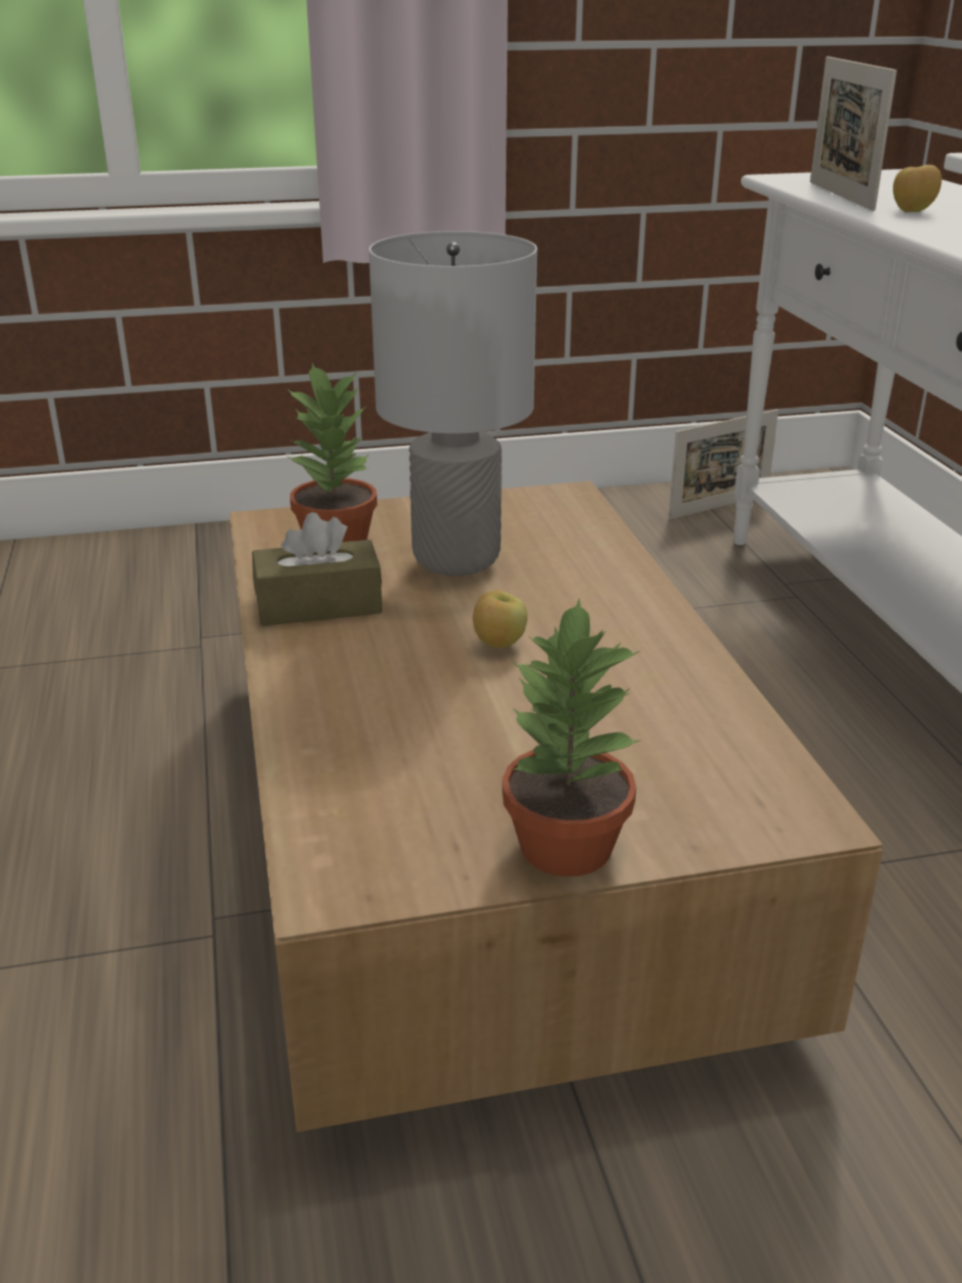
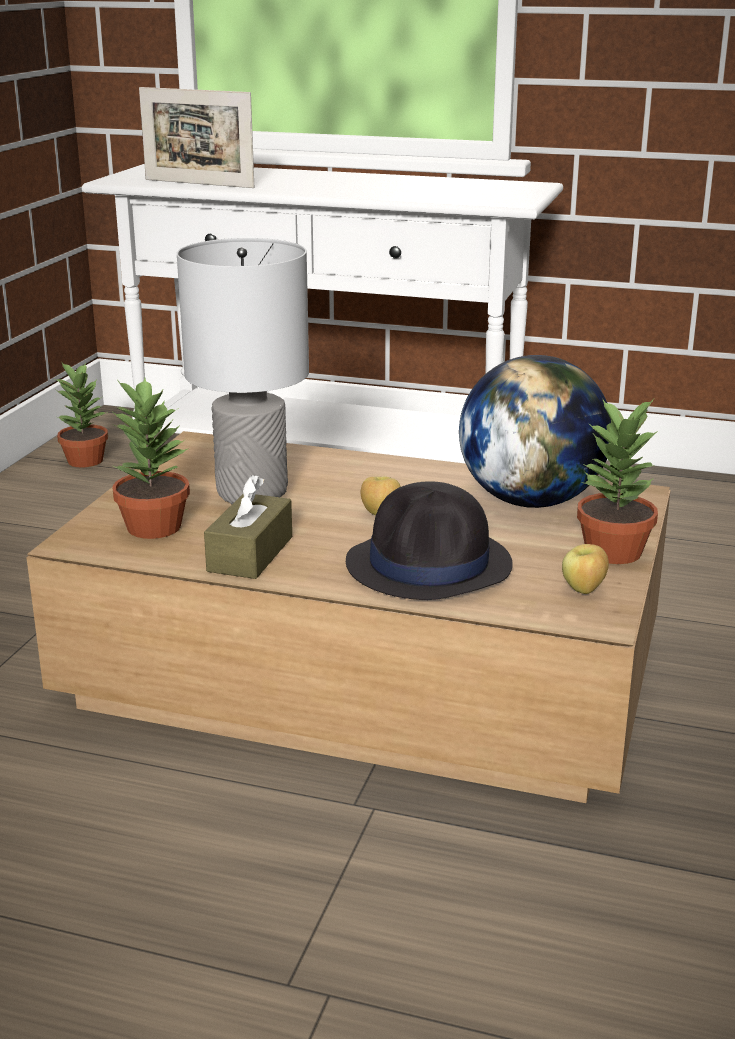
camera: 60 degrees left, 5 degrees down
picture frame [668,410,778,519] -> potted plant [55,363,108,468]
apple [893,165,942,213] -> apple moved to [562,544,609,594]
none -> black hat [346,481,513,600]
none -> globe [459,355,611,508]

